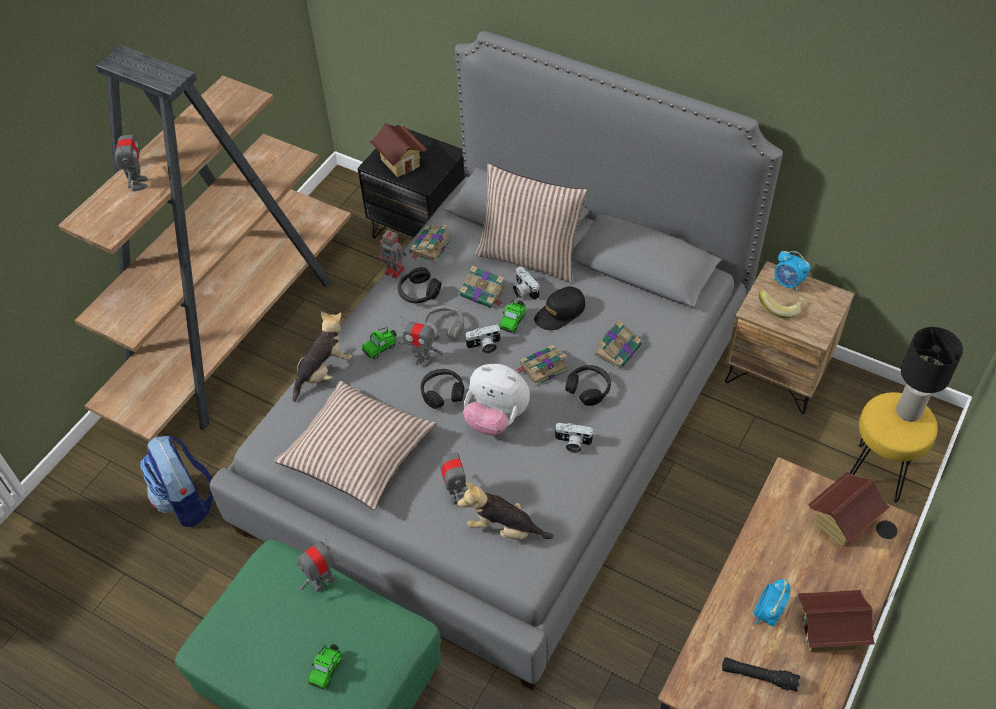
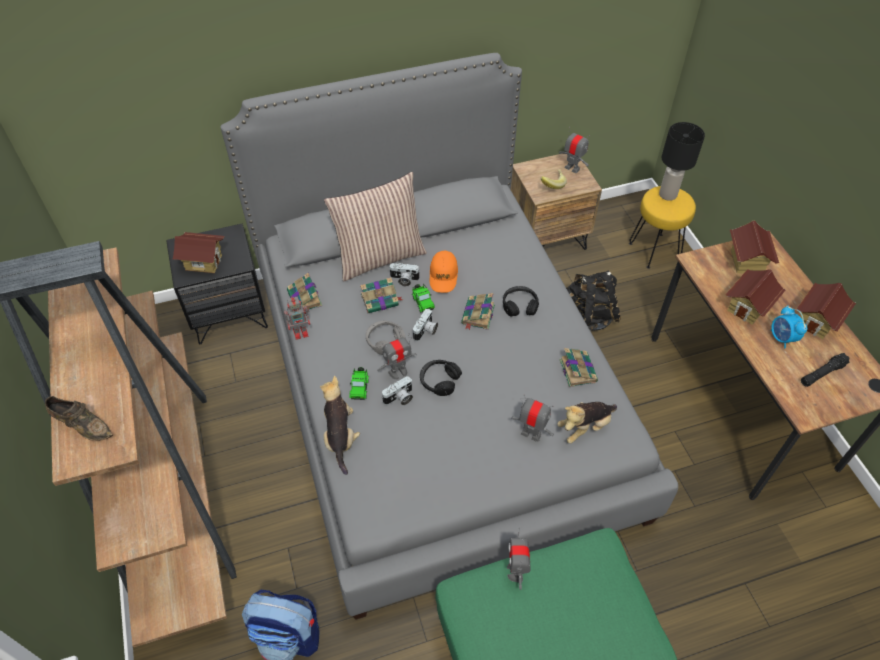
camera: 50 degrees left, 0 degrees up
toy robot [115,123,148,191] -> toy robot moved to [559,127,590,173]
pillow [274,381,437,510] -> none
toy car [308,644,343,690] -> none
black headphones [398,267,441,303] -> none
plush toy [463,364,530,435] -> none
black cap [534,286,585,330] -> orange cap [430,251,458,293]
camera [554,423,593,453] -> camera moved to [382,376,413,405]
book [594,320,642,369] -> book moved to [559,348,598,387]
alarm clock [774,251,811,292] -> none
none -> brown shoe [45,396,113,441]
none -> black backpack [566,270,621,331]
none -> toy house [725,269,785,325]

